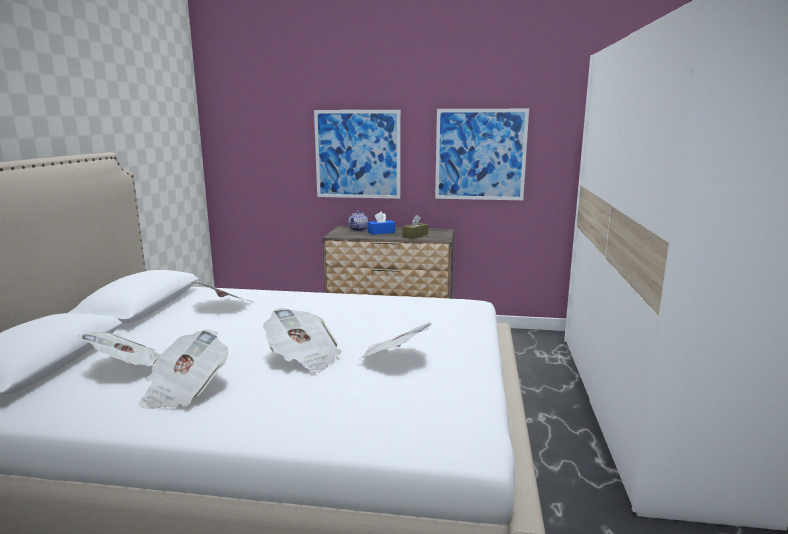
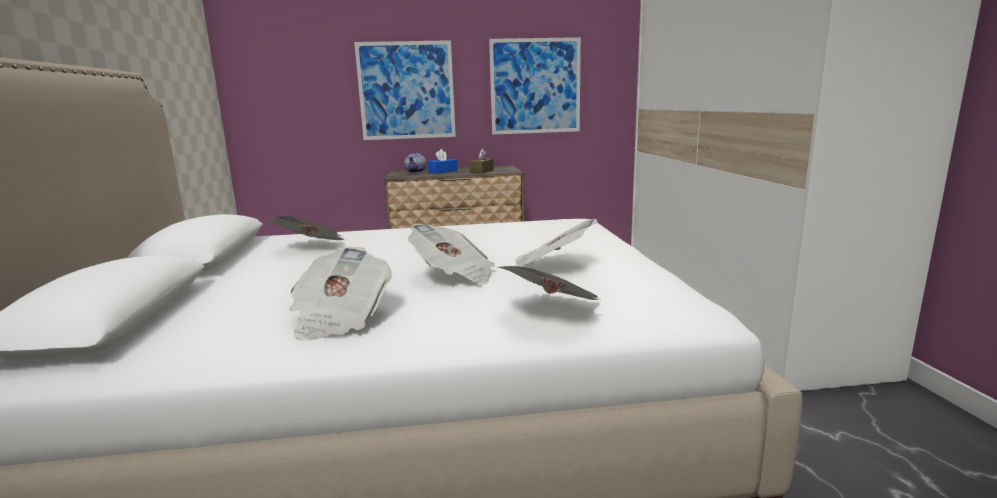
camera: 15 degrees left, 0 degrees up
newspaper [78,332,160,366] -> newspaper moved to [498,266,601,300]

